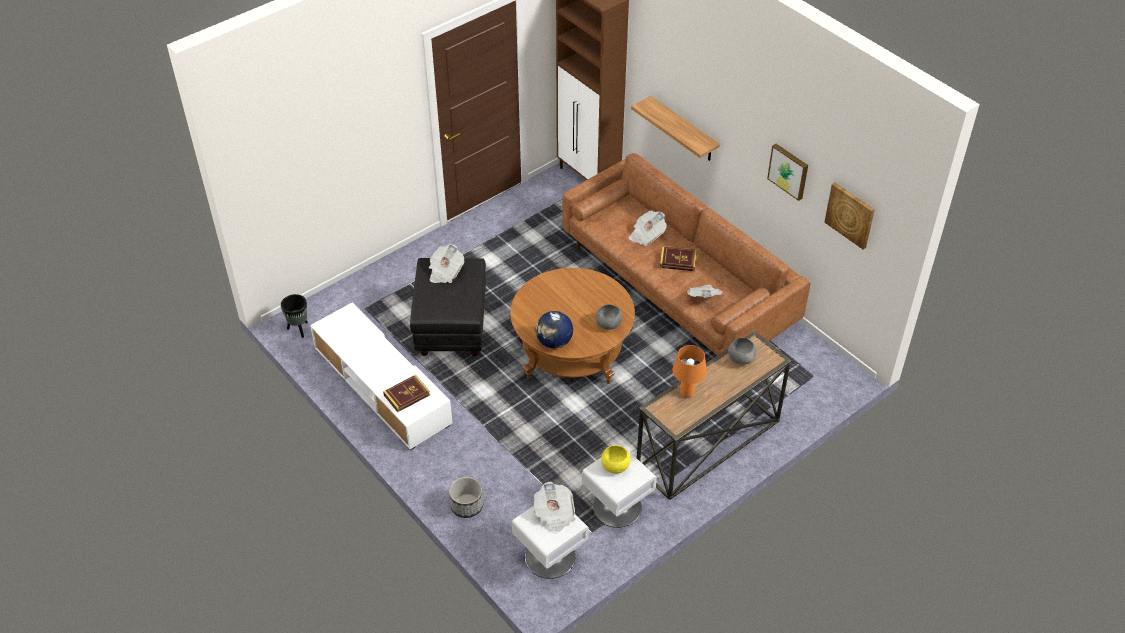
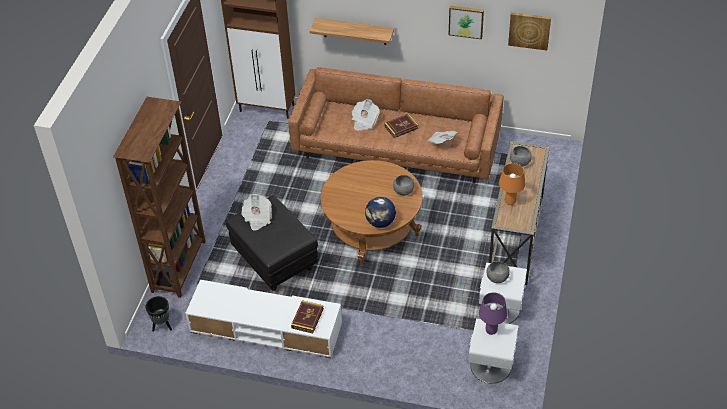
camera: 35 degrees left, 0 degrees up
planter [449,477,483,518] -> none
newspaper [534,482,575,534] -> purple table lamp [479,292,507,335]
yellow bowl [601,445,631,474] -> grey bowl [486,261,510,283]
none -> brown bookcase [113,97,206,298]

